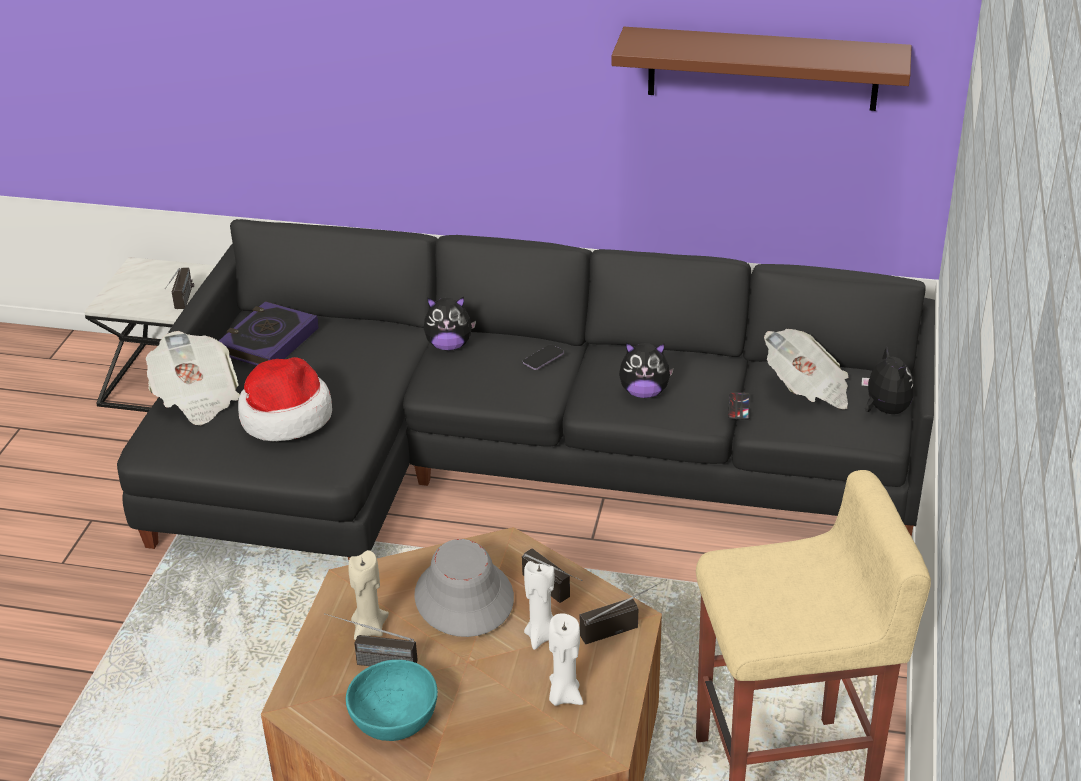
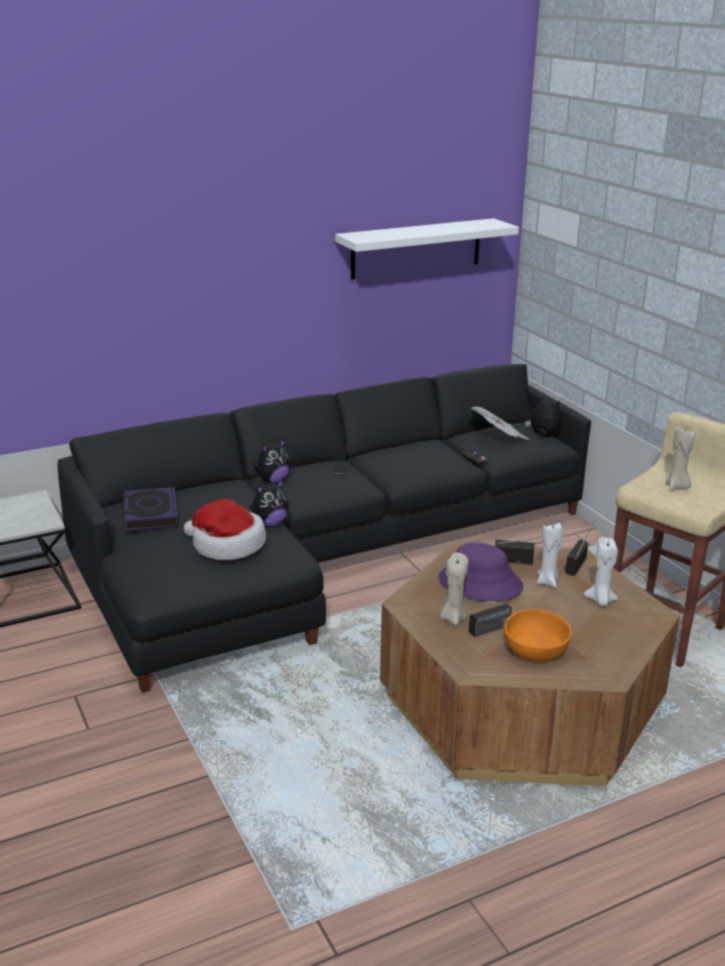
camera: 40 degrees left, 10 degrees down
newspaper [146,331,240,425] -> none
radio [165,267,194,309] -> none
turquoise bowl [346,660,438,741] -> orange bowl [504,609,572,662]
grey hat [414,539,514,637] -> purple hat [439,543,523,601]
brown shelf [611,27,912,111] -> white shelf [335,218,519,279]
plush toy [619,343,674,398] -> plush toy moved to [249,479,289,527]
none -> beige candle [665,427,695,490]

